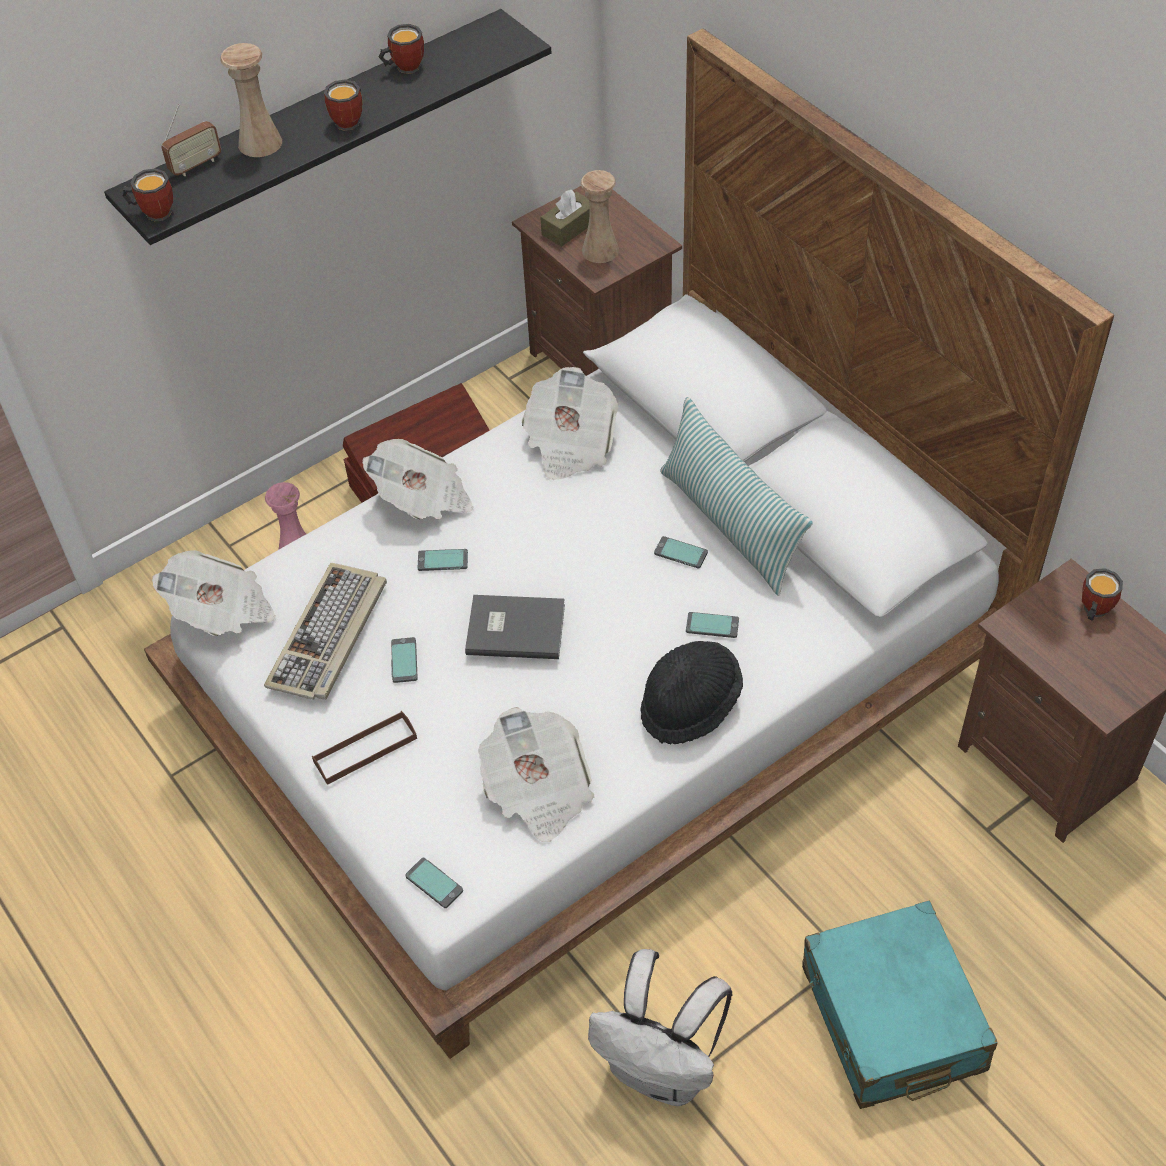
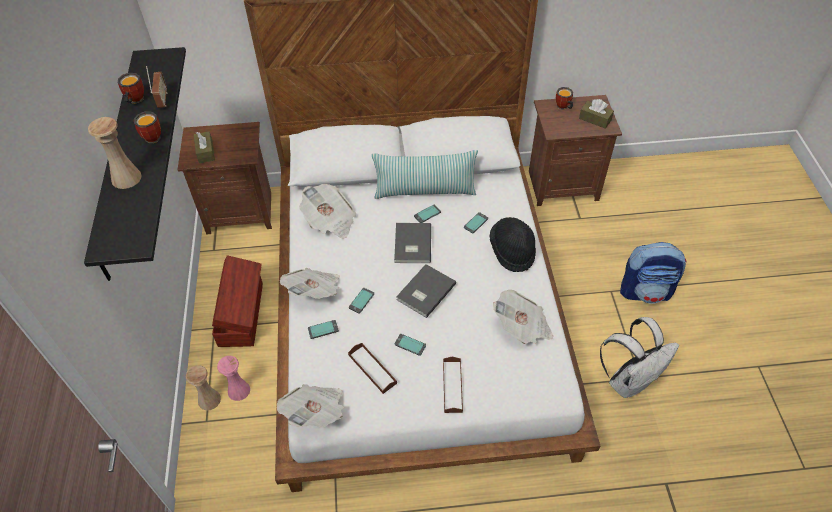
camera: 60 degrees left, 0 degrees up
mug [123,169,173,222] -> none
radio [162,104,221,176] -> radio moved to [146,66,167,108]
keyboard [264,563,387,700] -> brown tray [348,343,397,394]
phone [405,858,463,908] -> phone moved to [308,320,339,339]
beige vase [581,170,619,263] -> beige vase moved to [186,365,221,411]
turquoise suitcase [802,901,998,1109] -> backpack [620,242,686,304]
none -> grey book [394,223,431,263]
none -> brown tissue box [579,99,614,129]

